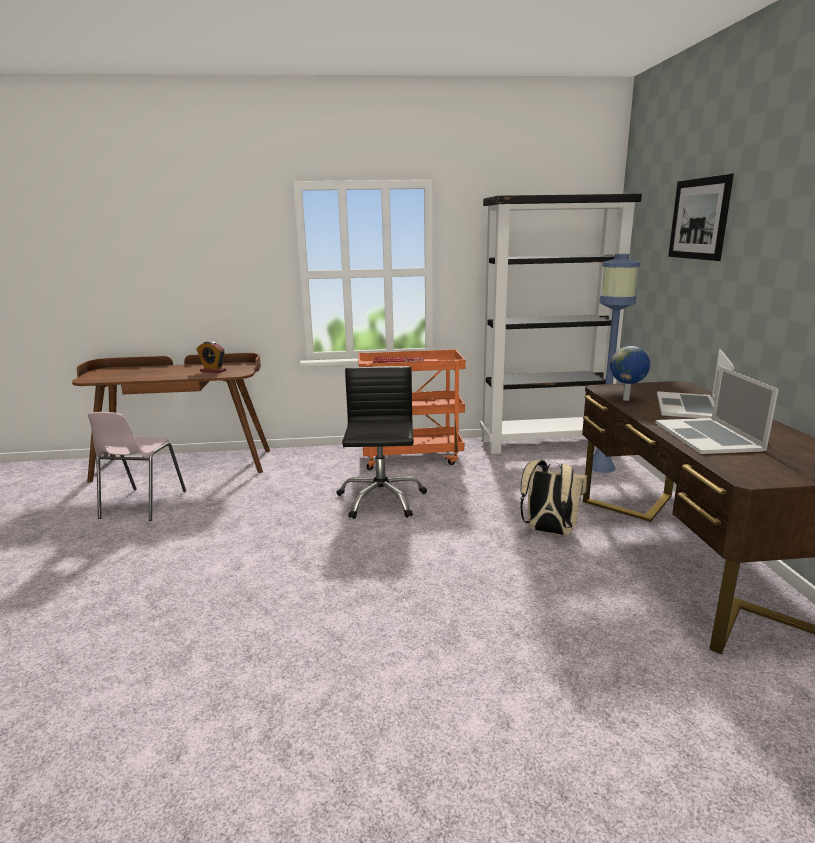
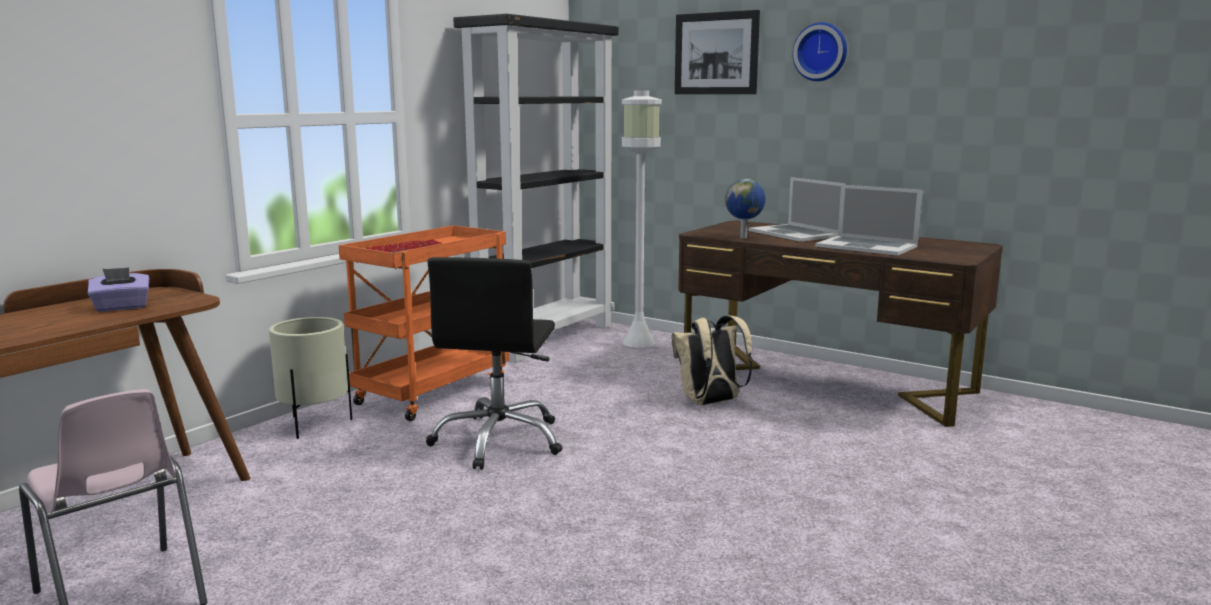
camera: 50 degrees left, 5 degrees down
alarm clock [196,341,226,373] -> purple tissue box [88,267,149,312]
black office chair [336,366,427,519] -> black office chair turned 120 degrees counterclockwise [426,257,562,470]
blue floor lamp [592,254,640,473] -> white floor lamp [622,90,662,348]
none -> beige planter [269,317,352,439]
none -> wall clock [793,22,847,81]

